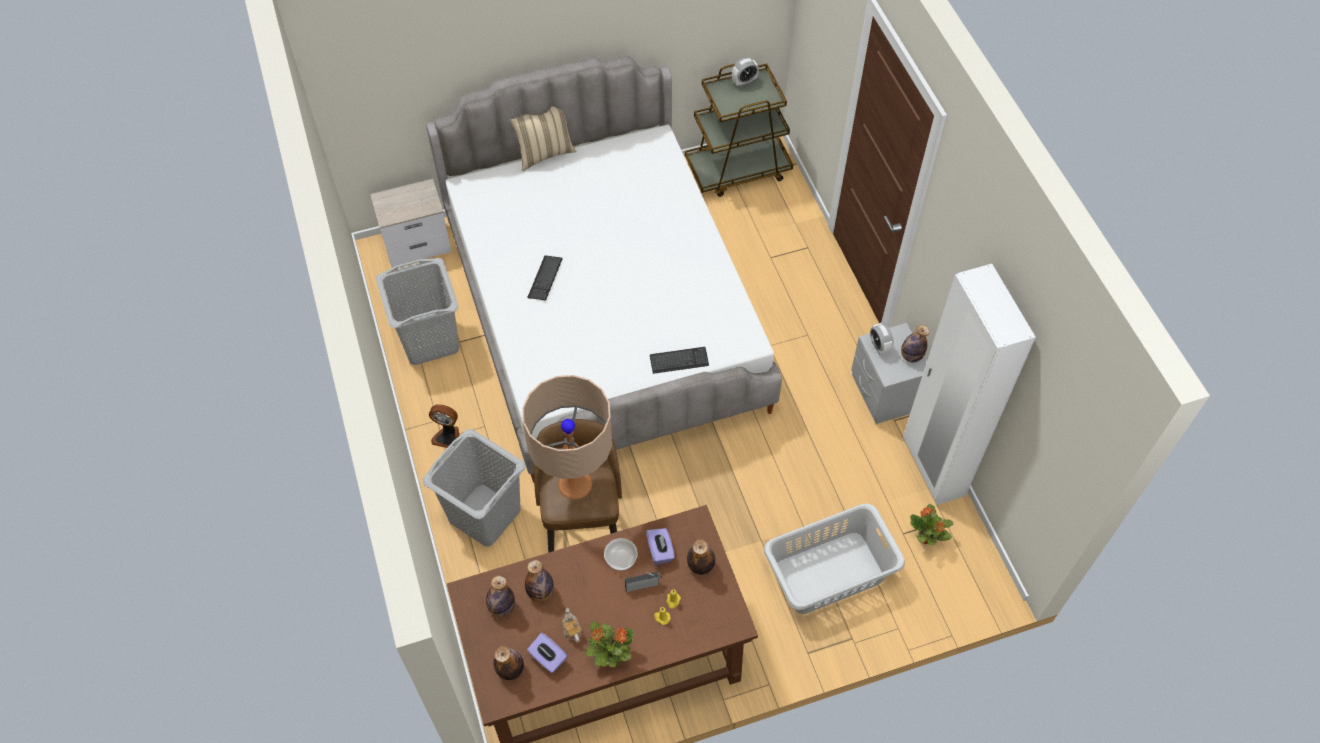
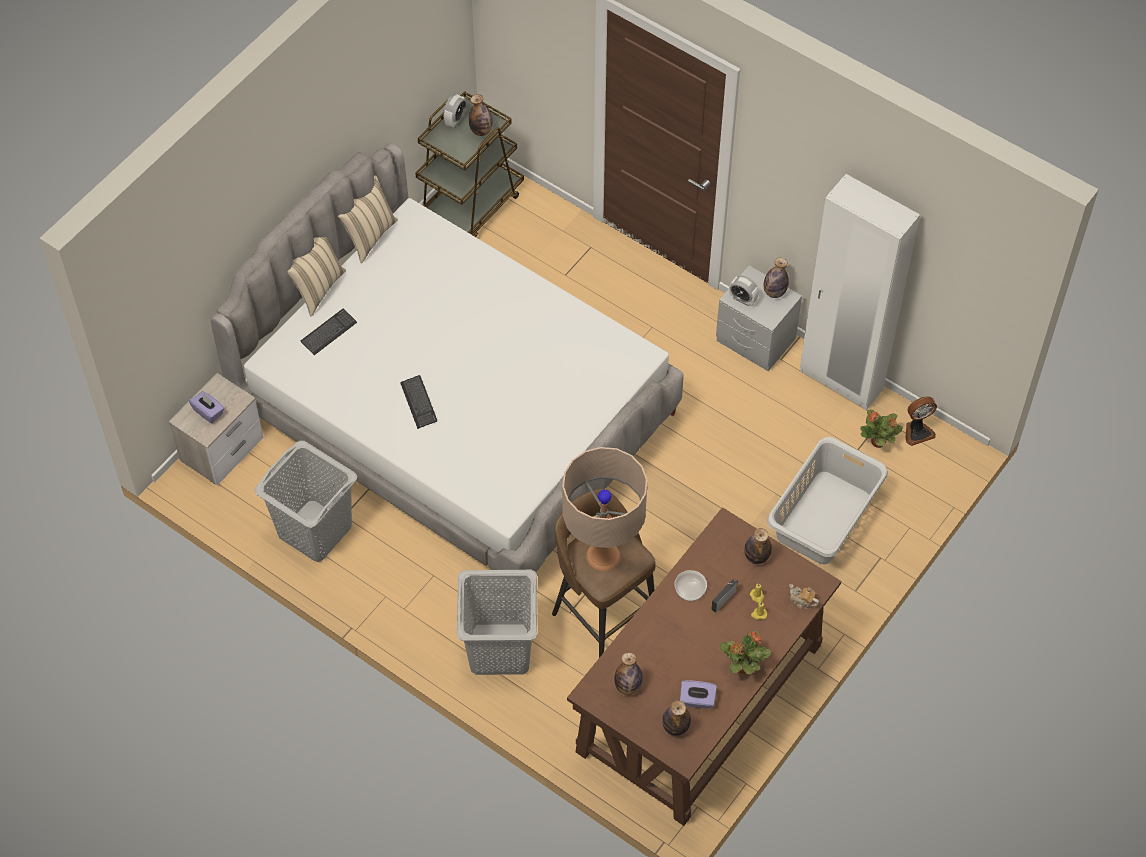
camera: 35 degrees left, 0 degrees up
fan [429,404,460,448] -> fan moved to [905,396,937,446]
bottle [525,560,554,602] -> bottle moved to [469,94,493,136]
teapot [562,608,582,643] -> teapot moved to [789,584,819,609]
purple tissue box [646,528,675,565] -> purple tissue box moved to [189,391,224,423]
keyboard [650,347,709,374] -> keyboard moved to [301,309,357,355]
none -> beige pillow [338,176,398,263]

